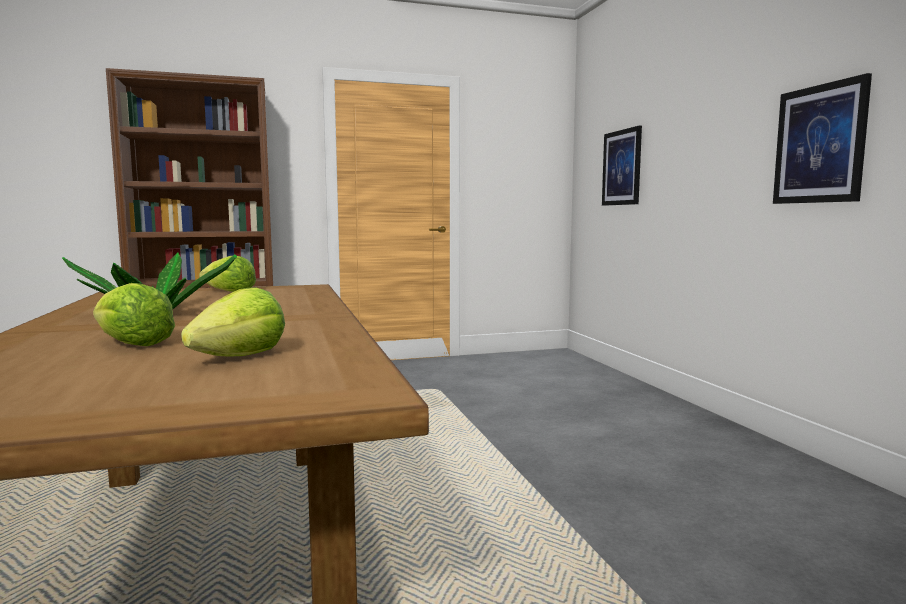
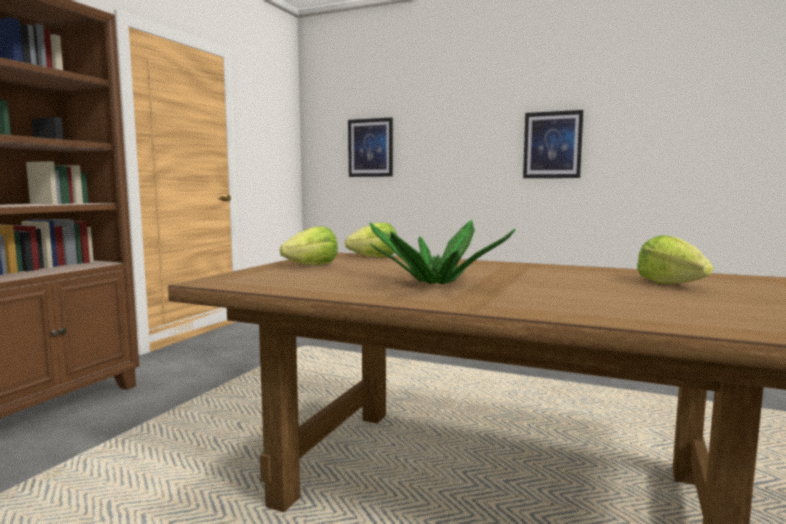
camera: 50 degrees left, 0 degrees up
lettuce [93,283,175,346] -> lettuce moved to [345,223,397,257]

